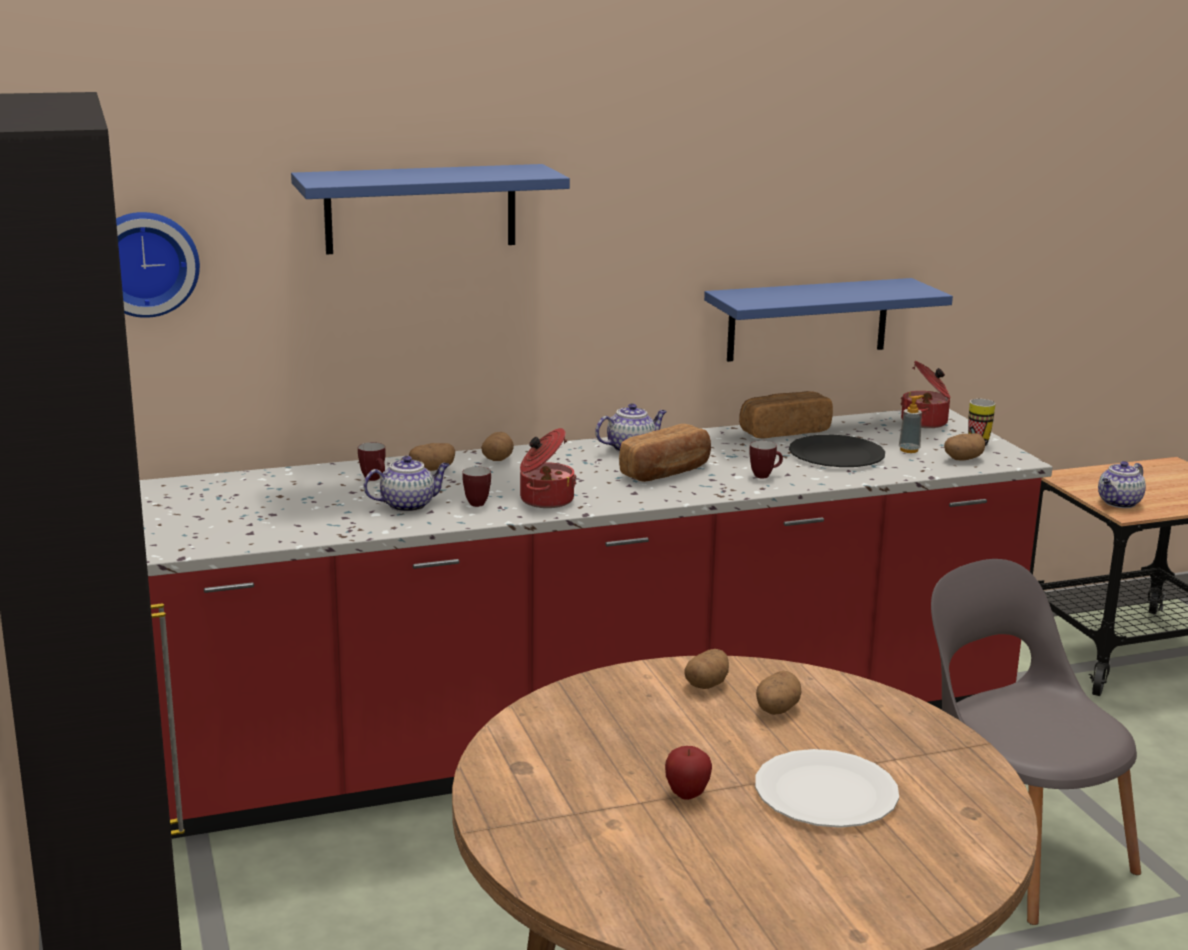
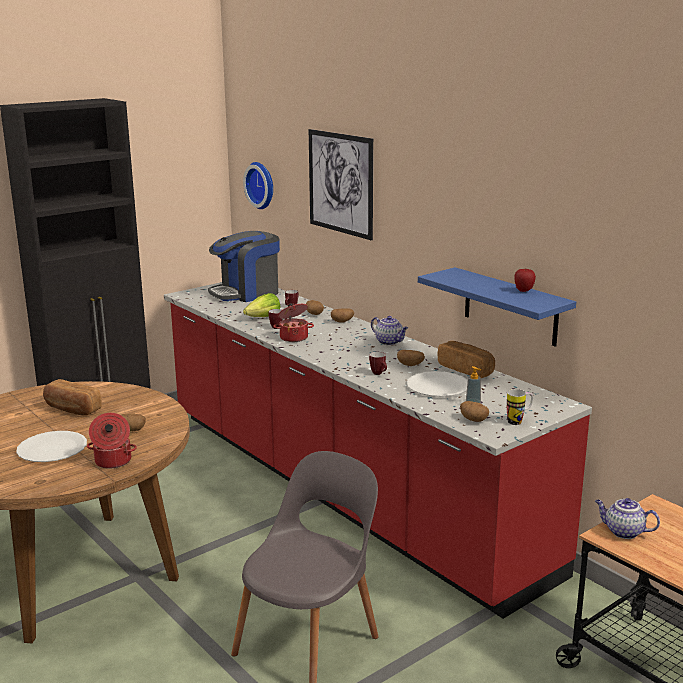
camera: 70 degrees right, 0 degrees up
blue shelf [291,164,570,255] -> picture [309,129,373,240]
teapot [364,456,450,512] -> lettuce [243,293,281,317]
bread [619,424,711,482] -> bread moved to [43,379,102,416]
apple [665,746,712,800] -> apple moved to [514,269,536,292]
potato [684,649,729,689] -> potato moved to [397,350,425,366]
black plate [789,435,885,467] -> white plate [407,371,468,397]
cooking pot [900,361,951,428] -> cooking pot moved to [87,413,137,469]
none -> coffee machine [208,231,280,302]

